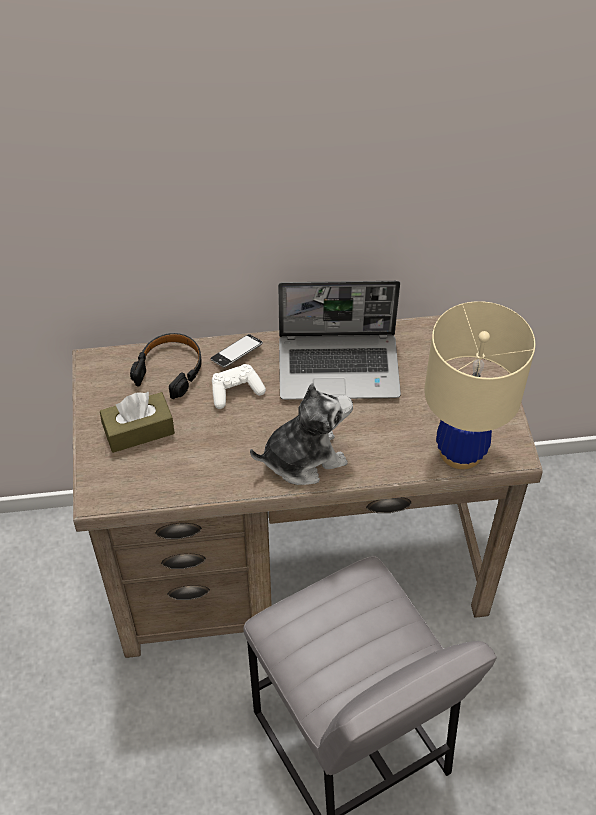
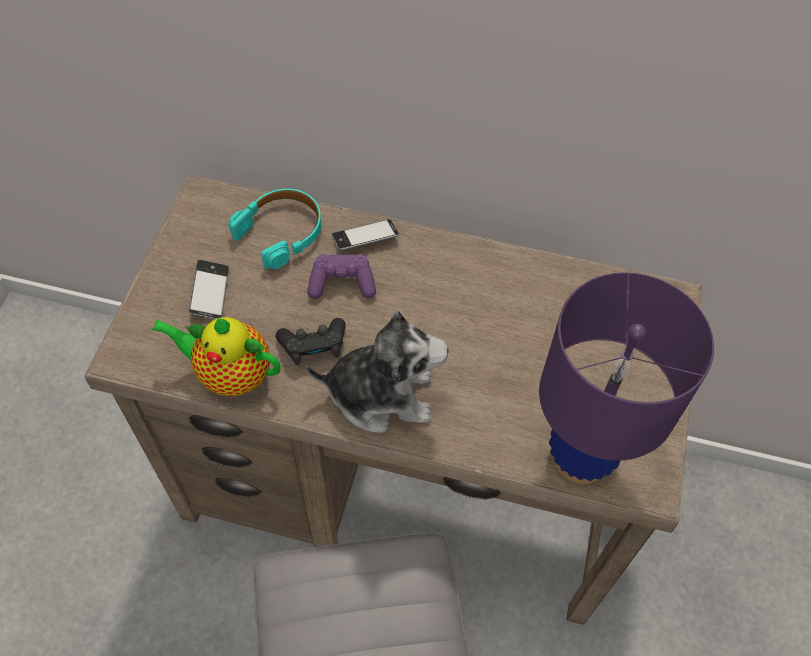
camera: 20 degrees right, 5 degrees up
brown tissue box [100,392,175,453] -> phone [188,260,229,320]
black headphones [130,333,202,399] -> turquoise headphones [228,189,321,269]
white game controller [212,364,266,409] -> purple game controller [307,254,376,299]
laptop [278,281,401,400] -> none
beige table lamp [424,301,535,469] -> purple table lamp [539,272,714,484]
none -> teapot [151,317,281,396]
none -> black game controller [276,318,346,365]

